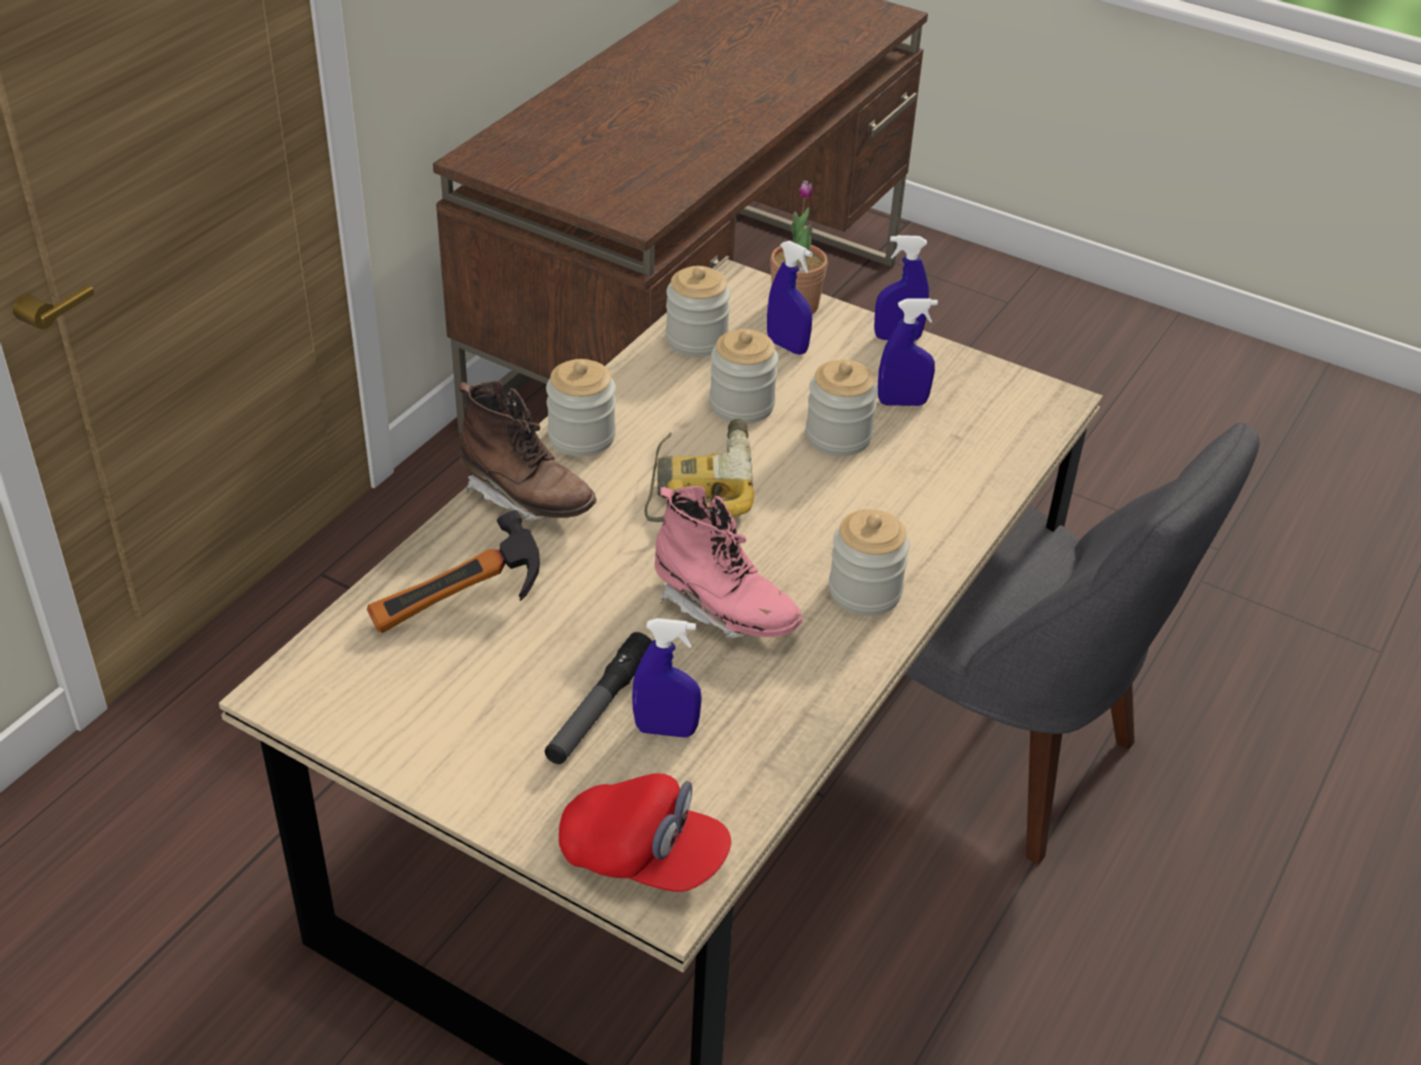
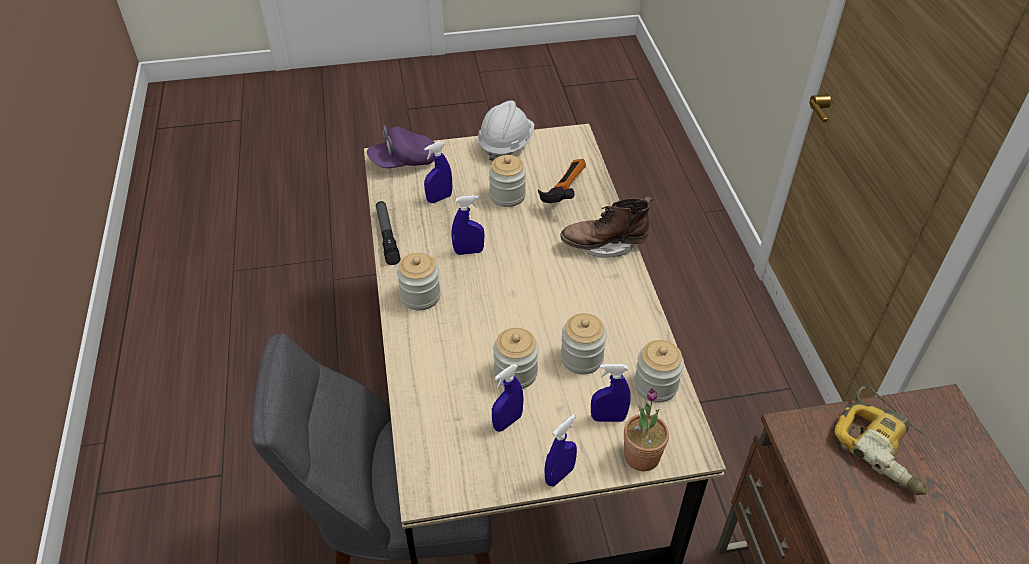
camera: 140 degrees right, 5 degrees up
flashlight [545,632,652,764] -> flashlight moved to [376,201,400,265]
jar [546,359,616,456] -> jar moved to [489,155,526,207]
red cap [559,773,731,892] -> purple cap [367,125,435,168]
power drill [645,418,754,522] -> power drill moved to [834,386,937,495]
pink boot [654,486,803,638] -> blue spray bottle [452,195,485,255]
none -> white hard hat [478,100,535,161]

